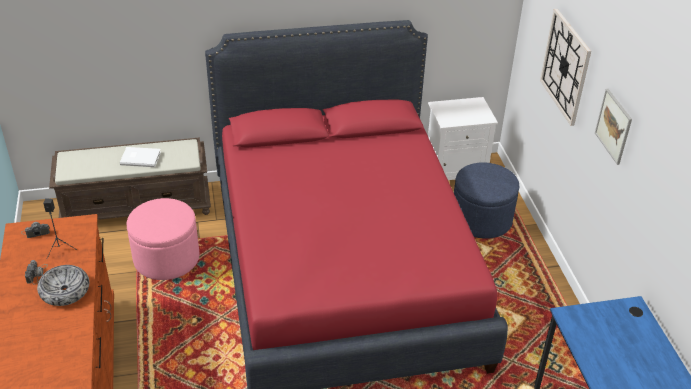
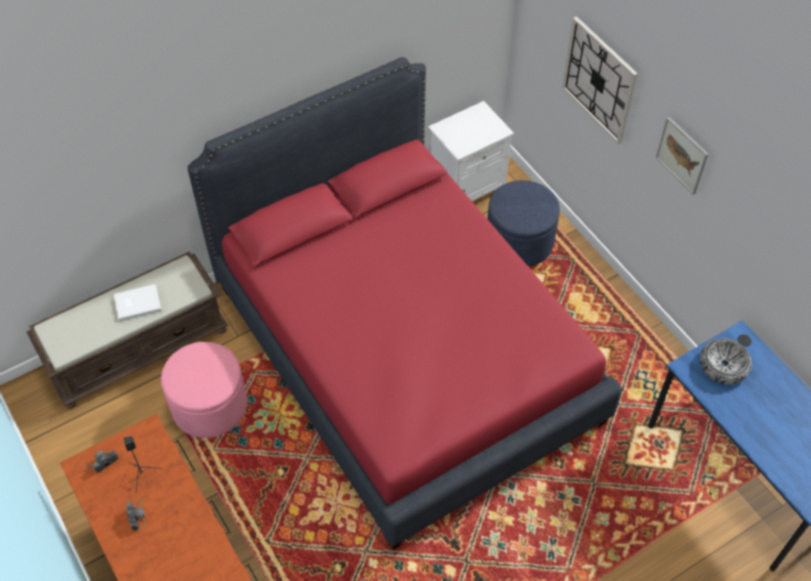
camera: 20 degrees left, 15 degrees up
bowl [37,265,89,306] -> bowl moved to [700,338,752,384]

